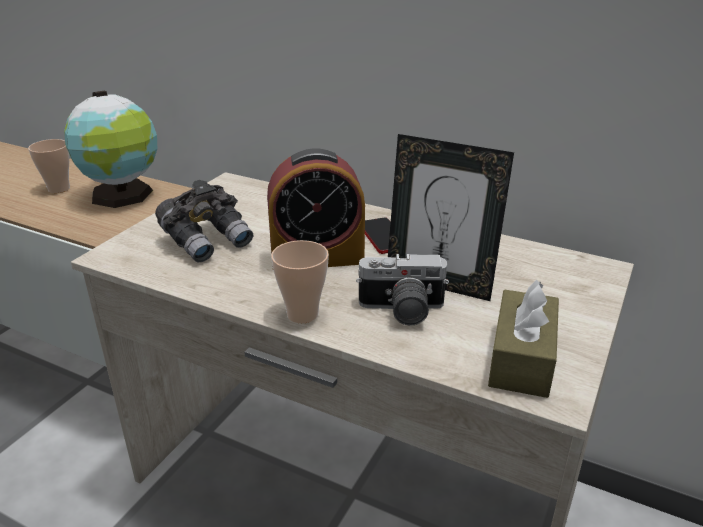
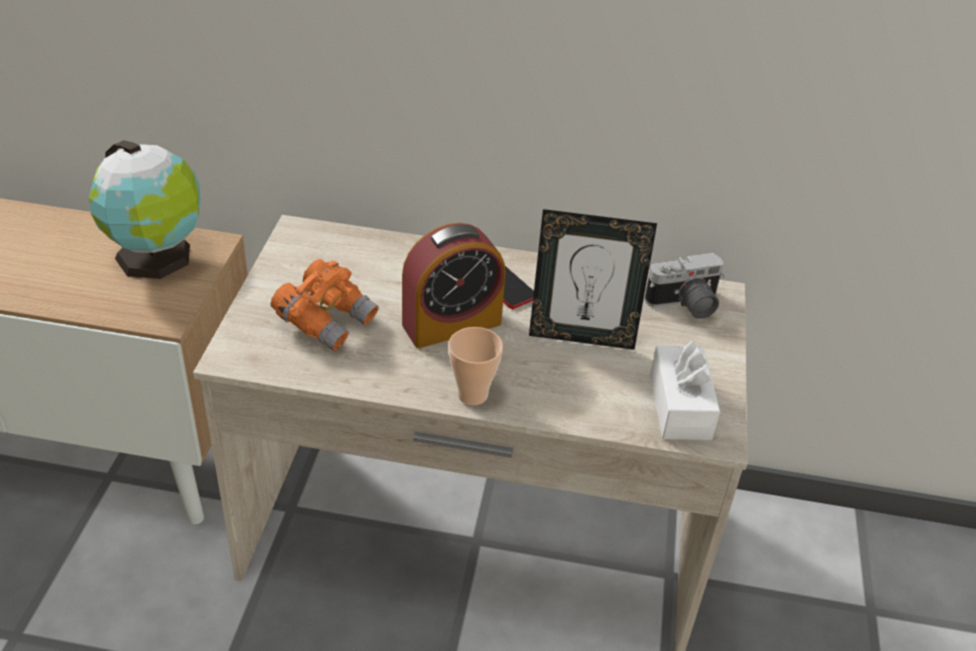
camera: 20 degrees left, 10 degrees up
cup [28,139,70,193] -> none
grey binoculars [155,180,253,262] -> orange binoculars [271,259,379,351]
camera [356,254,449,325] -> camera moved to [644,253,724,319]
brown tissue box [488,280,559,398] -> white tissue box [650,341,720,440]

